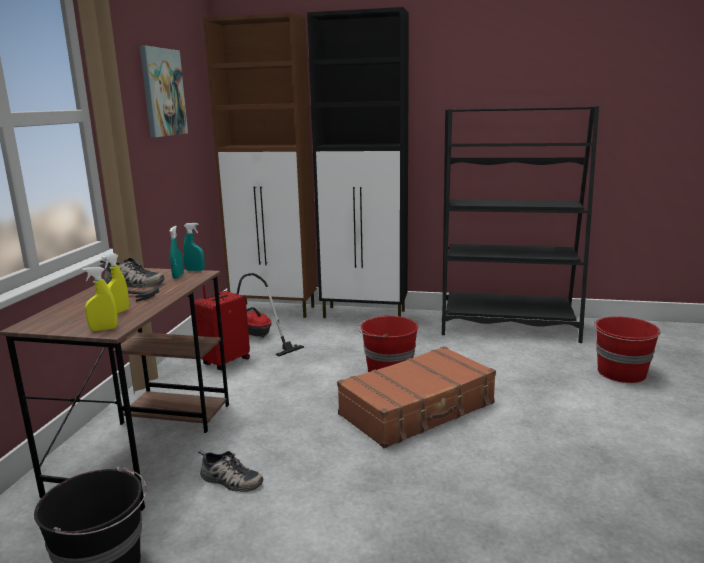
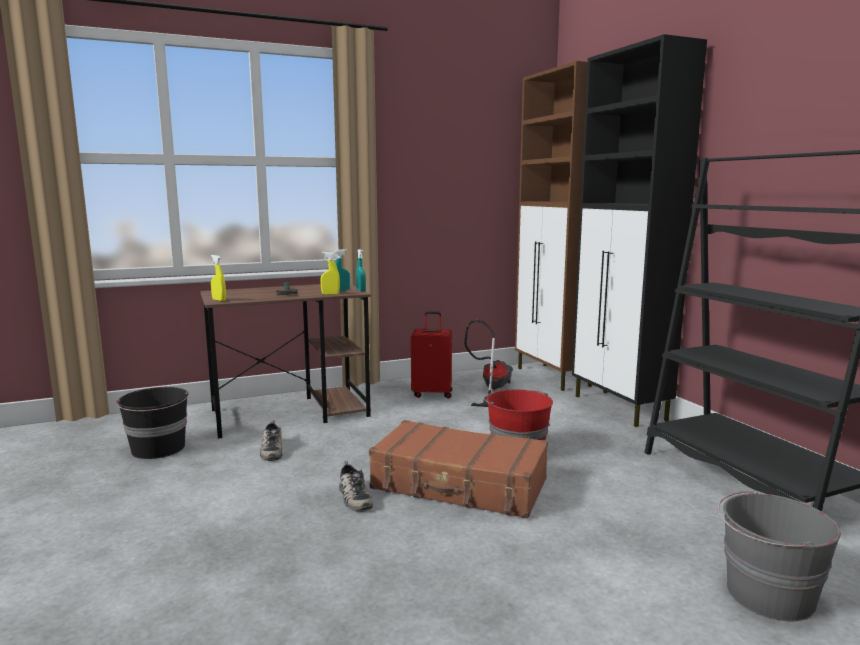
camera: 55 degrees right, 5 degrees down
shoe [100,257,164,288] -> shoe moved to [339,461,373,512]
yellow spray bottle [101,253,129,314] -> yellow spray bottle moved to [320,252,340,295]
picture [140,45,188,137] -> none
red bucket [594,317,661,383] -> grey bucket [718,490,841,622]

